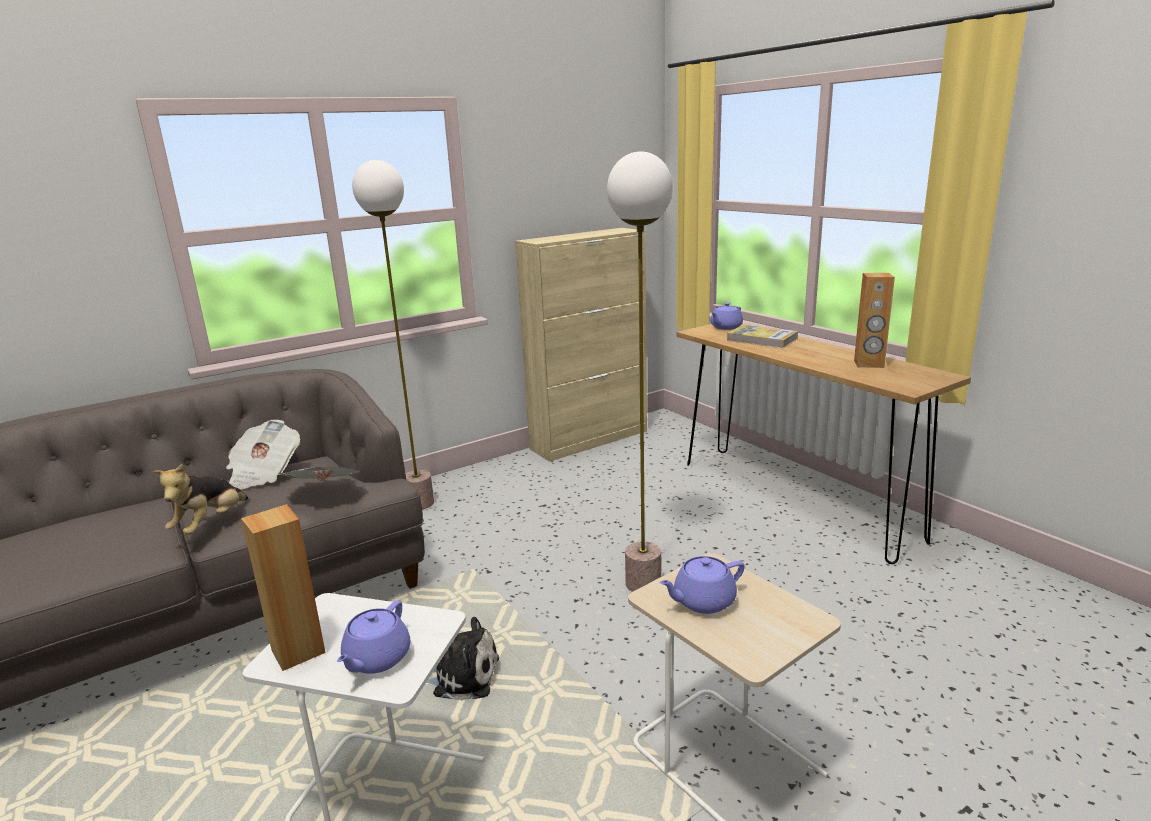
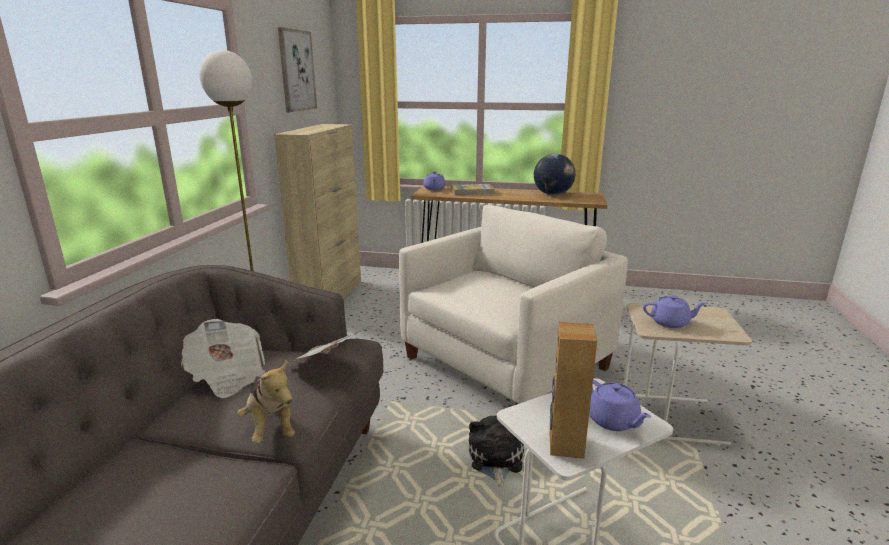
camera: 45 degrees left, 0 degrees up
plush toy [426,617,499,700] -> plush toy turned 45 degrees counterclockwise [469,415,524,488]
floor lamp [607,151,673,592] -> white armchair [399,205,628,405]
purple teapot [659,556,745,614] -> purple teapot turned 105 degrees counterclockwise [643,295,707,328]
brown speaker [854,273,895,368] -> globe [534,154,575,195]
none -> picture [278,27,317,112]

